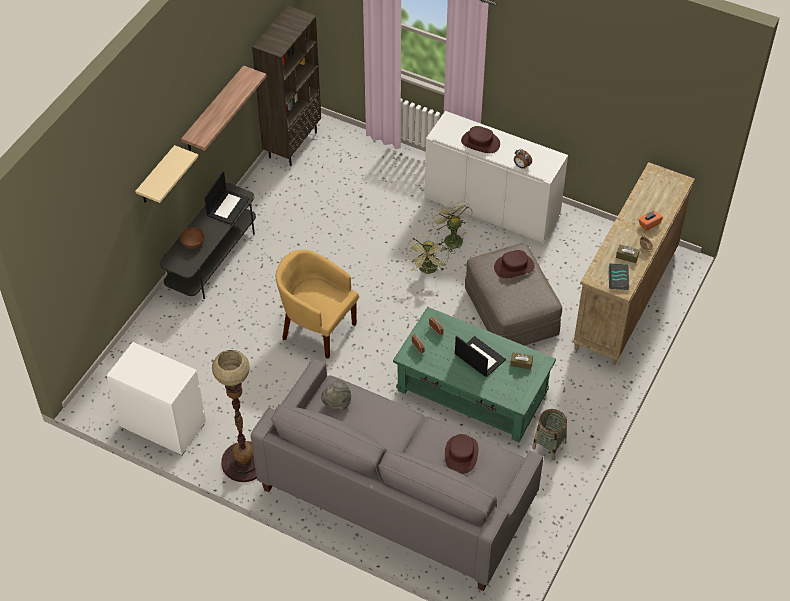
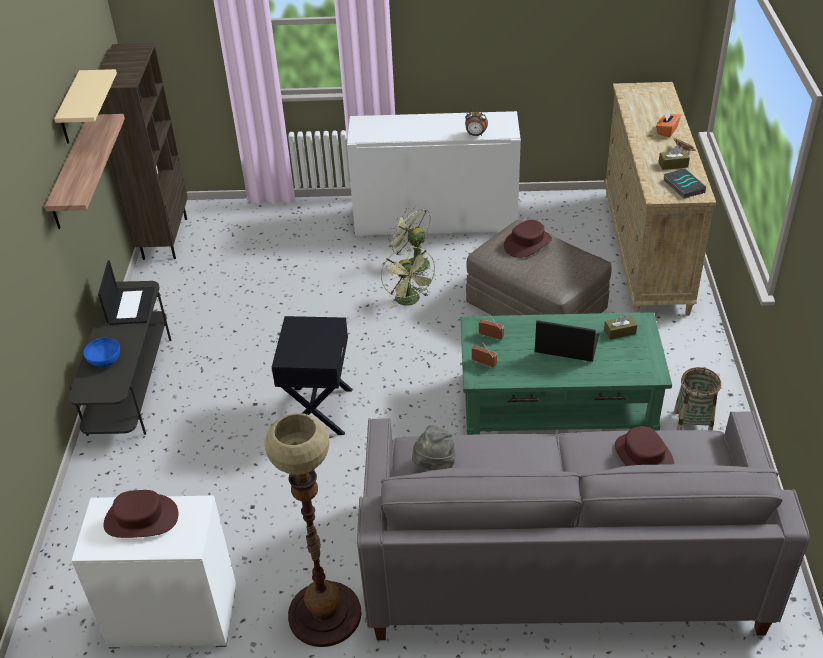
camera: 25 degrees left, 10 degrees down
beige shelf [135,145,198,203] -> beige shelf moved to [54,69,117,144]
brown bowl [180,227,205,249] -> blue bowl [83,338,120,367]
yellow armchair [276,250,359,359] -> black side table [272,316,352,435]
brown hat [461,126,500,153] -> brown hat moved to [104,490,178,538]

